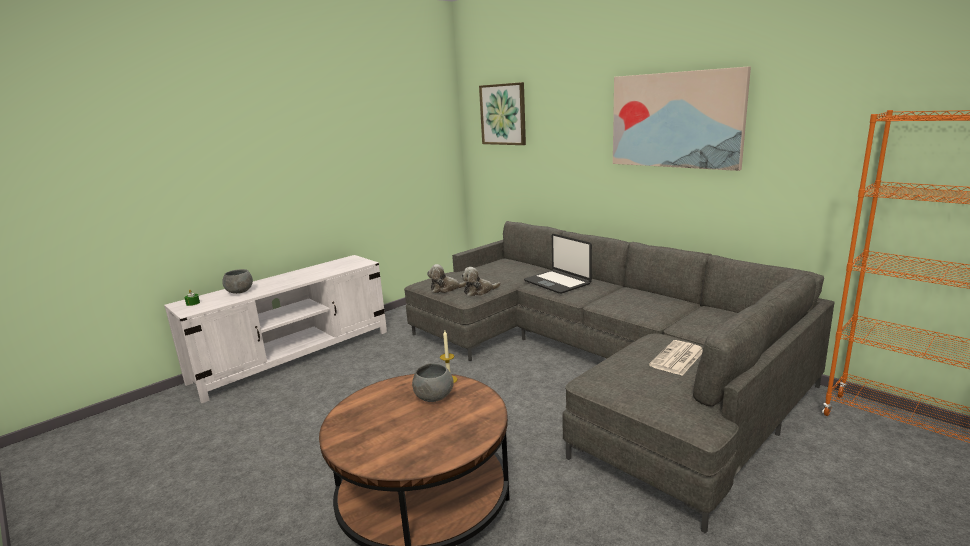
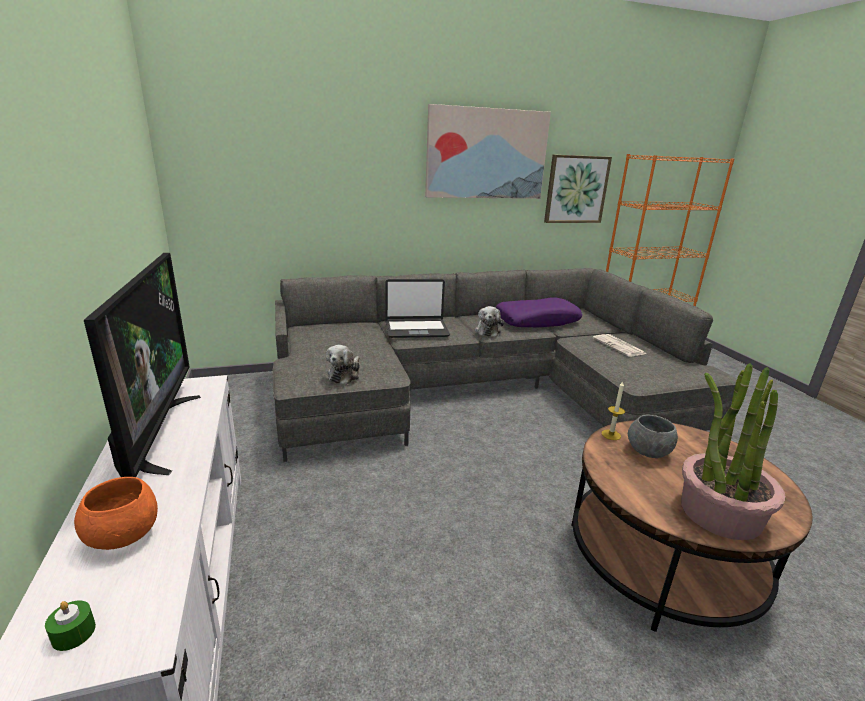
camera: 65 degrees left, 5 degrees up
grey bowl [222,269,253,294] -> orange bowl [74,477,158,550]
plush toy [461,267,501,296] -> plush toy moved to [474,306,504,337]
picture [479,82,526,145] -> picture moved to [544,155,612,223]
none -> television [84,253,201,477]
none -> purple pillow [495,297,582,327]
none -> potted plant [681,363,786,540]

